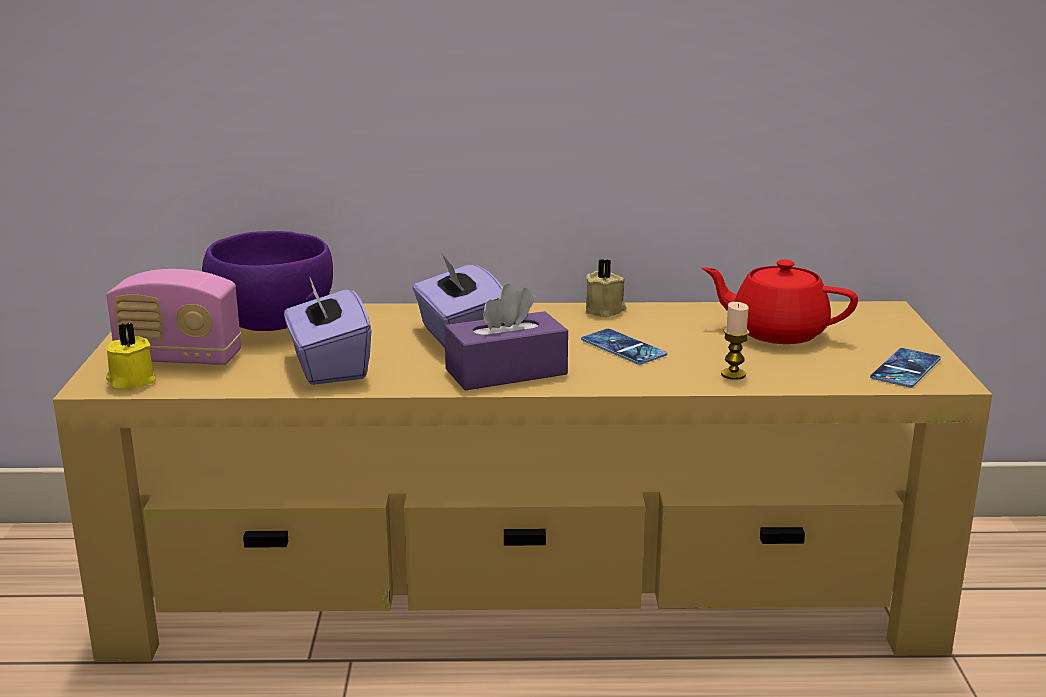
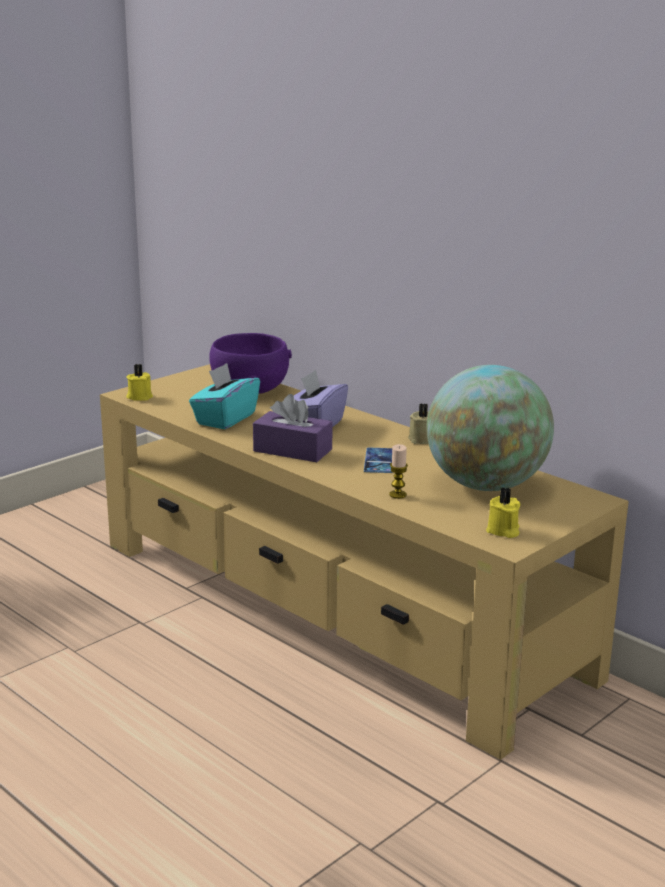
camera: 45 degrees right, 0 degrees up
radio [107,269,241,365] -> none
purple tissue box [284,278,372,385] -> turquoise tissue box [189,363,260,429]
red teapot [702,259,858,344] -> globe [426,365,554,491]
phone [870,348,941,387] -> yellow candle [486,487,520,538]

